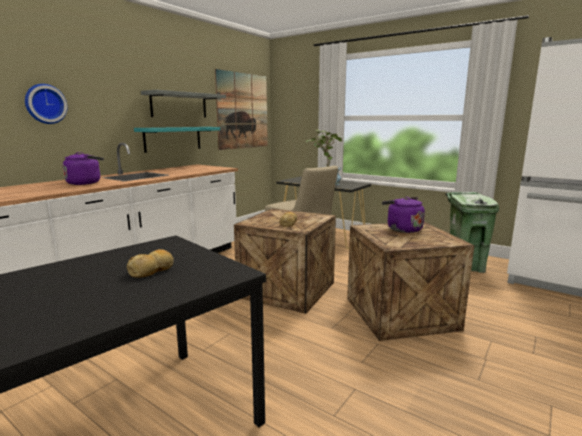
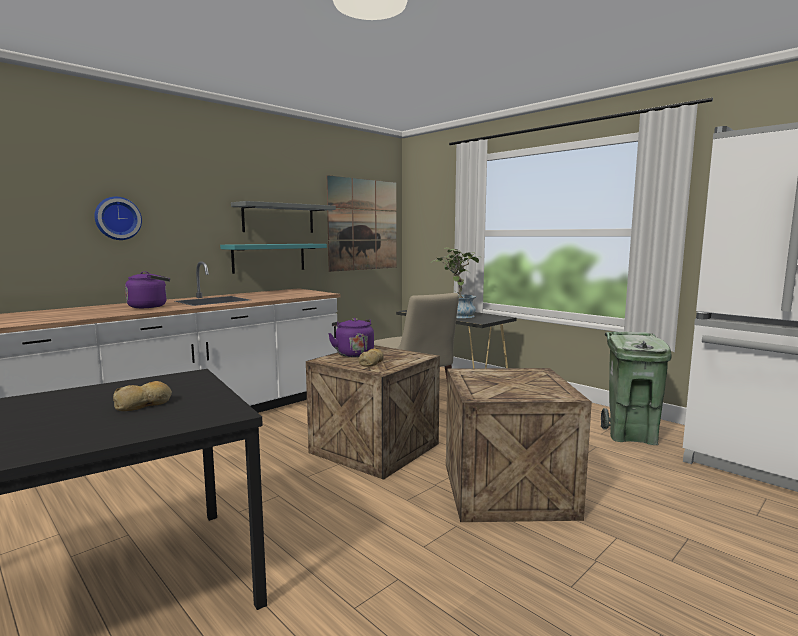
camera: 10 degrees right, 5 degrees down
purple kettle [382,197,425,233] -> purple kettle moved to [328,318,374,357]

